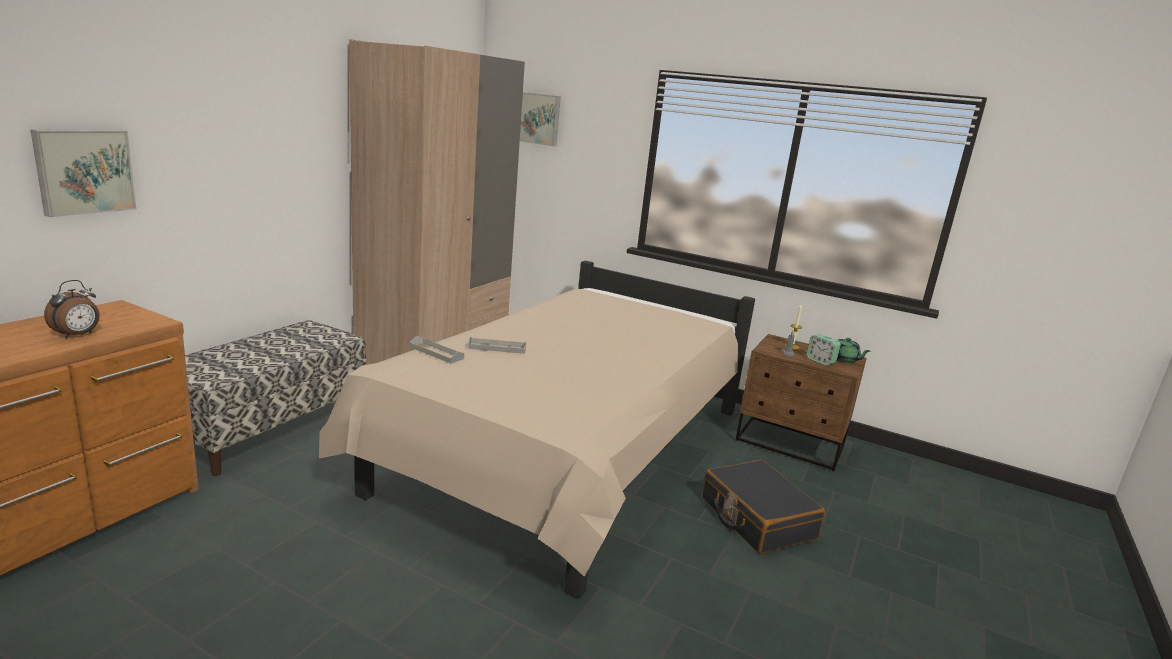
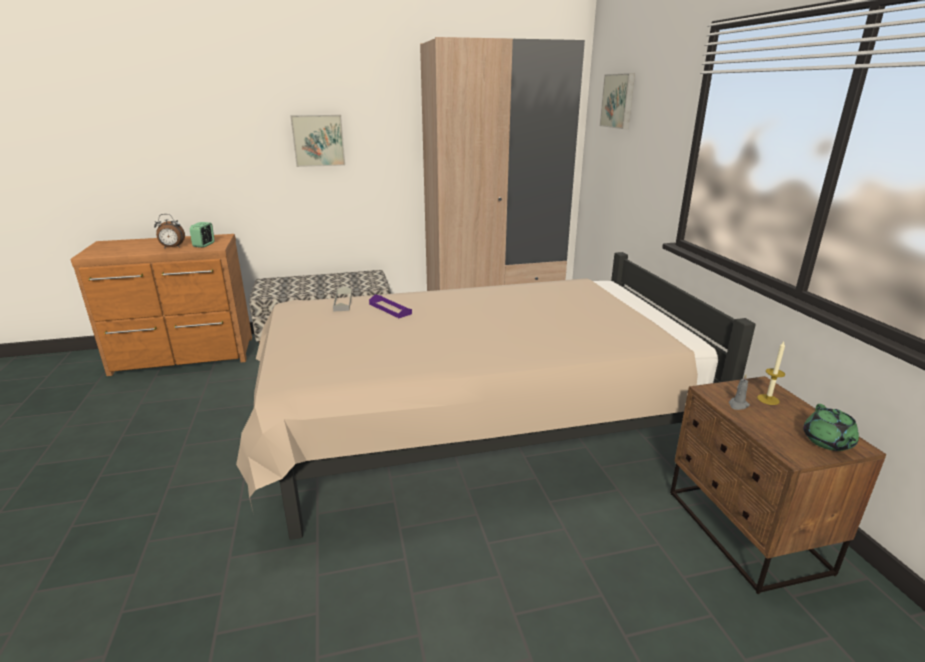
camera: 50 degrees right, 5 degrees up
picture [31,130,136,217] -> picture moved to [290,115,345,167]
grey tray [468,336,526,354] -> purple tray [369,294,412,318]
black suitcase [702,460,825,554] -> none
alarm clock [806,334,841,365] -> alarm clock moved to [190,222,215,248]

